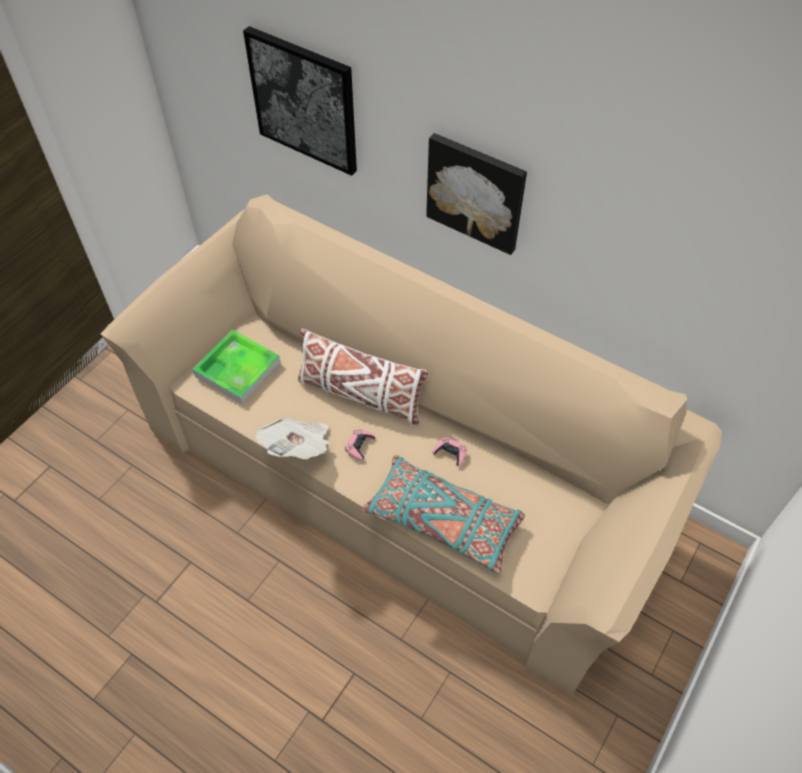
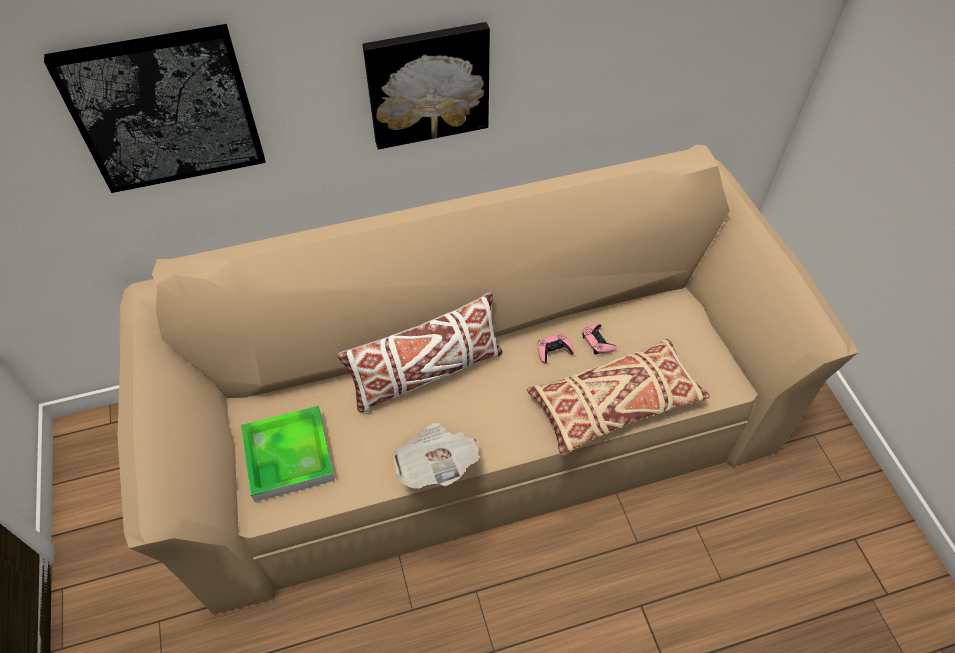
camera: 50 degrees left, 0 degrees up
pink game controller [345,429,375,460] -> pink game controller moved to [582,324,617,355]
turquoise pillow [362,455,525,574] -> beige pillow [527,339,710,456]

